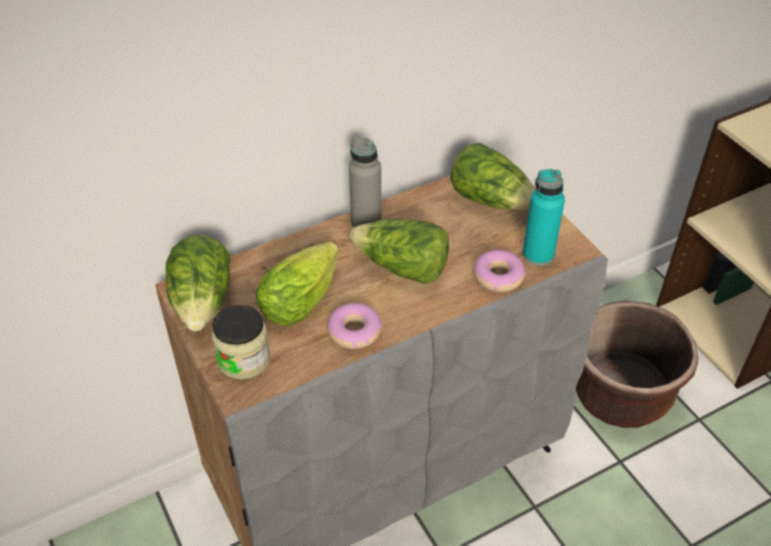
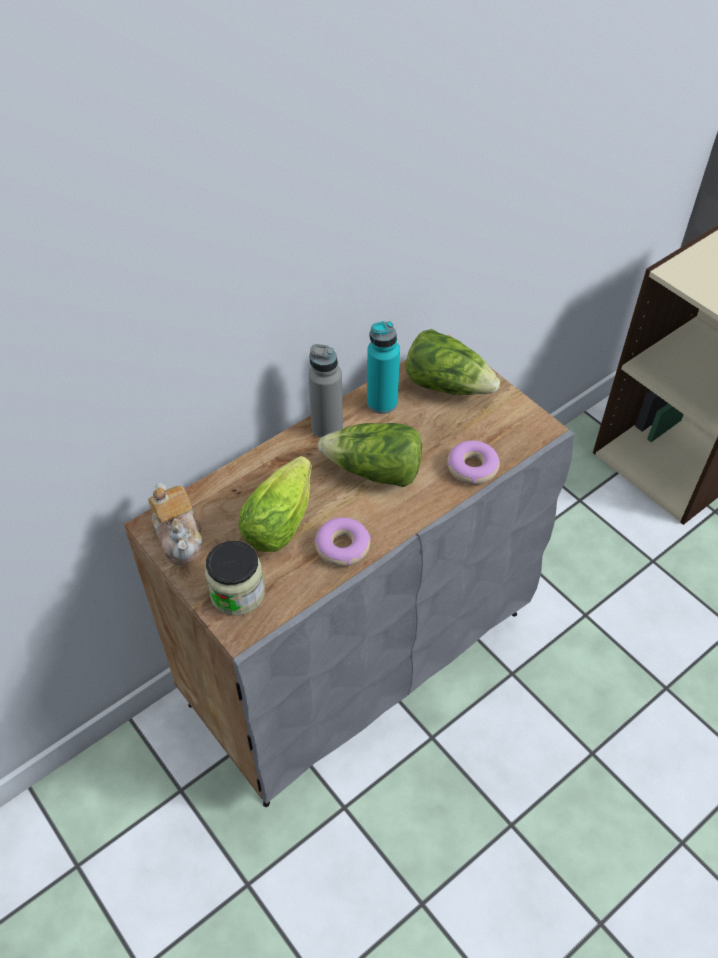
camera: 10 degrees left, 5 degrees up
lettuce [166,235,230,331] -> teapot [148,483,202,565]
turquoise bottle [523,169,565,266] -> turquoise bottle moved to [367,321,400,414]
brown planter [576,301,698,428] -> none

